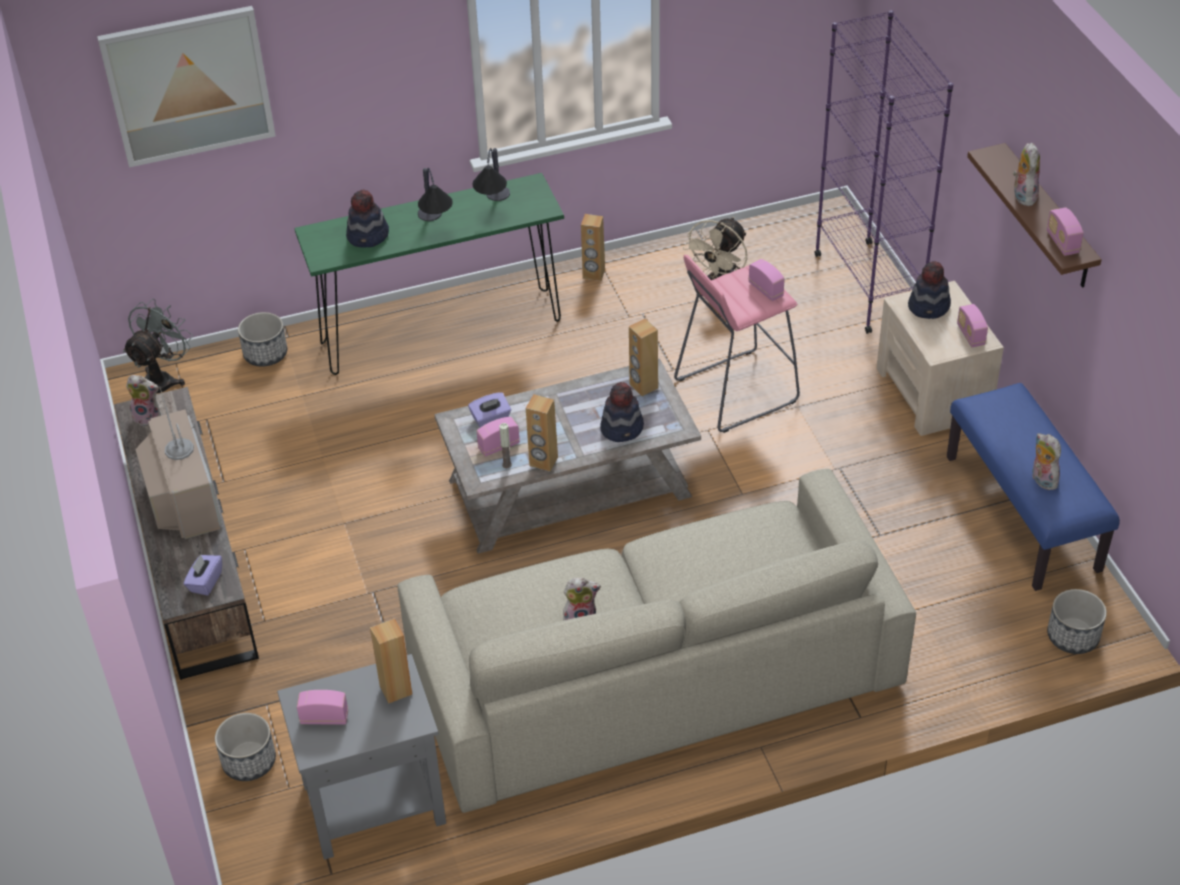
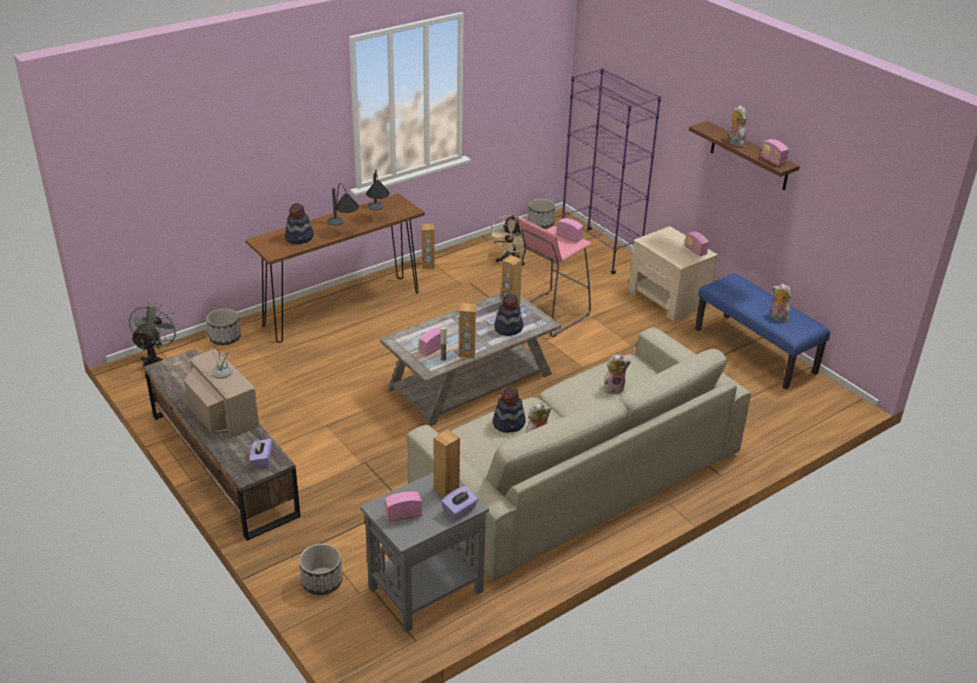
camera: 20 degrees left, 10 degrees down
picture [97,6,276,167] -> none
plush toy [126,375,161,427] -> plush toy moved to [603,354,631,394]
green console table [294,173,564,375] -> brown console table [246,193,425,343]
purple tissue box [468,392,511,427] -> purple tissue box moved to [441,486,478,520]
hat [908,261,951,319] -> hat moved to [493,386,526,433]
planter [1047,589,1107,654] -> planter moved to [528,199,555,228]

